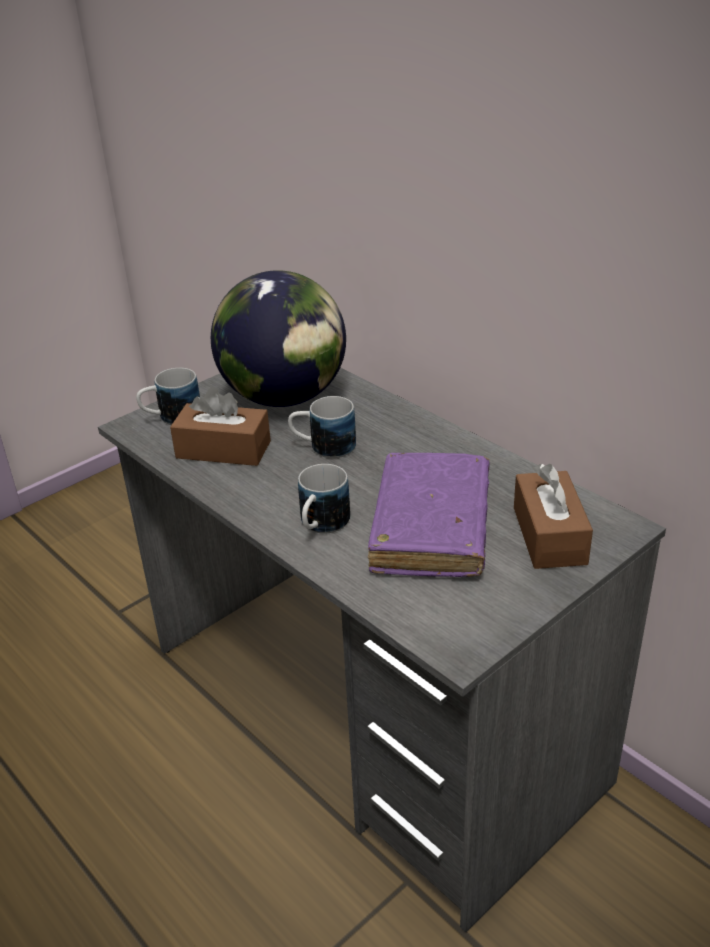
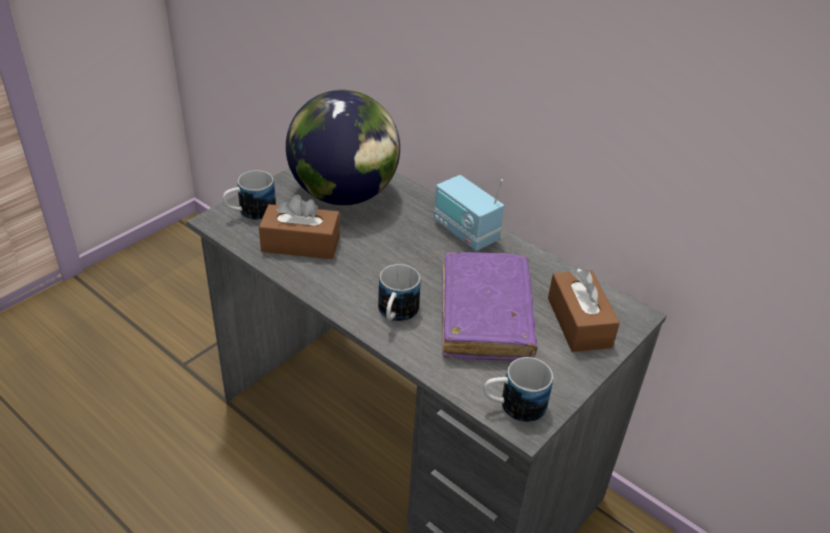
camera: 10 degrees left, 5 degrees up
mug [288,396,356,458] -> mug moved to [483,357,553,423]
none -> radio [434,175,504,251]

